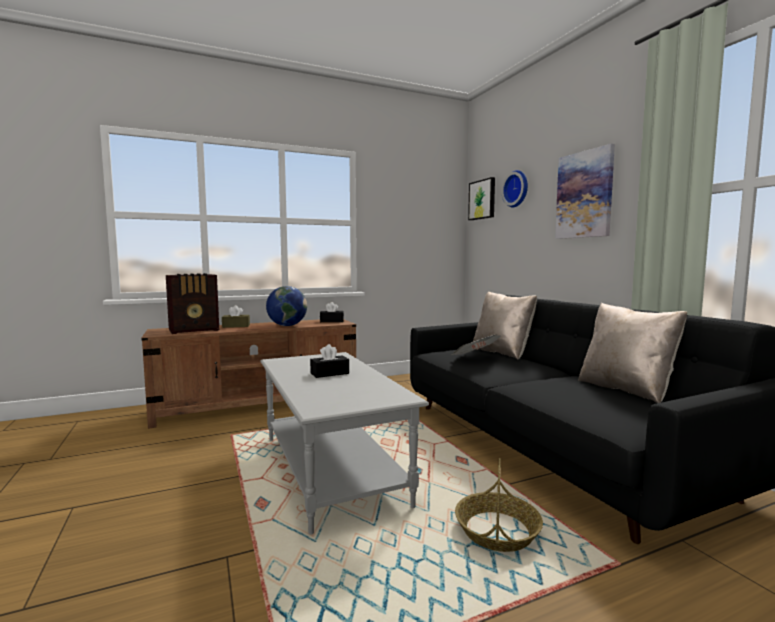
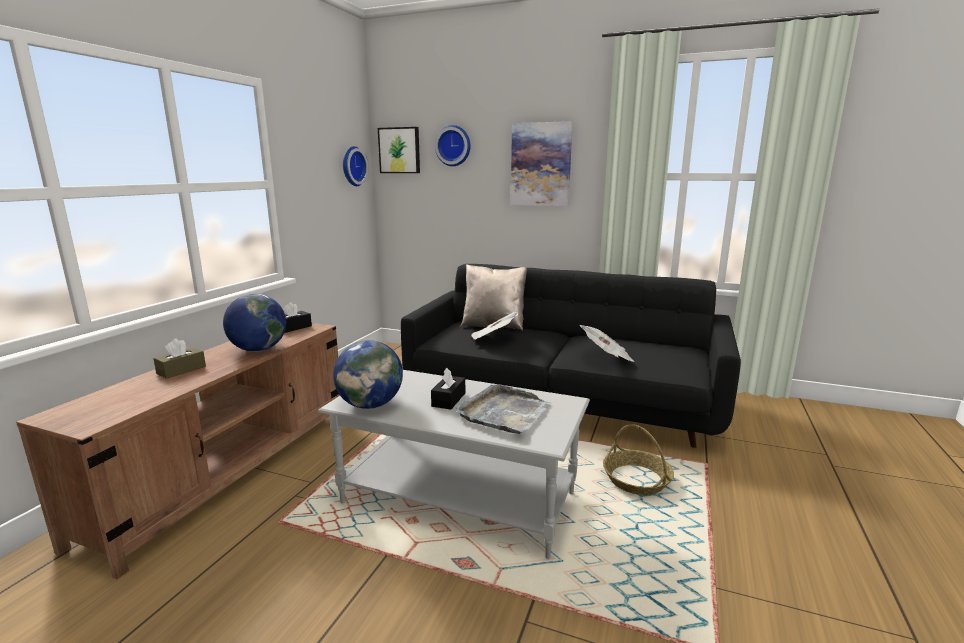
camera: 45 degrees left, 10 degrees up
radio [166,273,219,334] -> none
beige pillow [578,303,688,403] -> none
none -> globe [333,340,403,409]
none -> wall clock [343,146,368,186]
none -> grey tray [455,384,551,434]
none -> newspaper [580,325,635,362]

